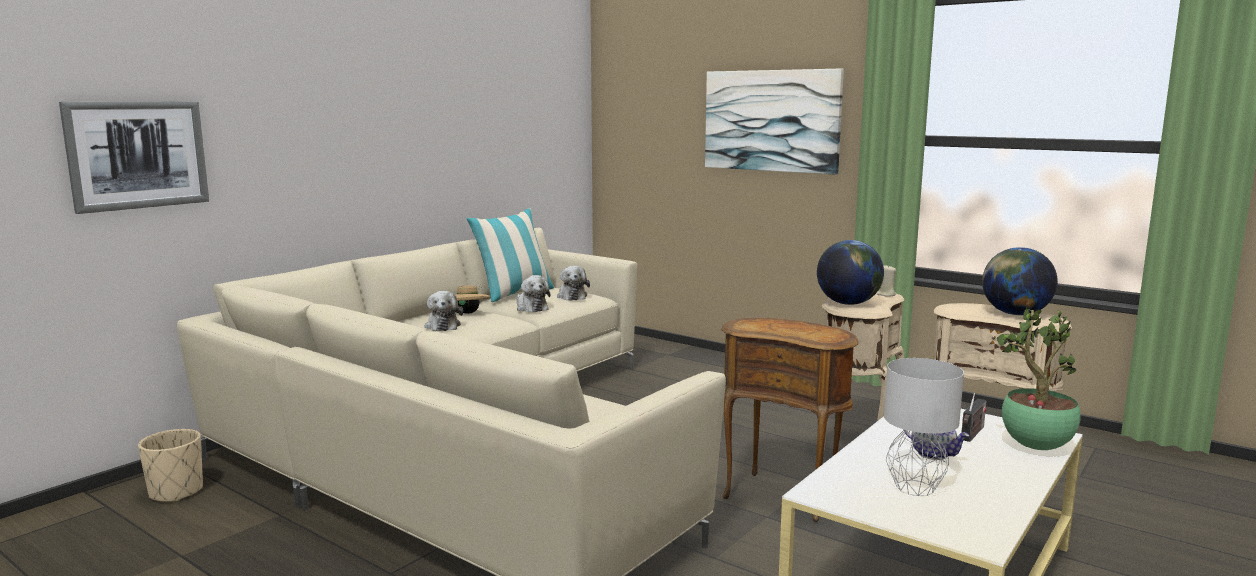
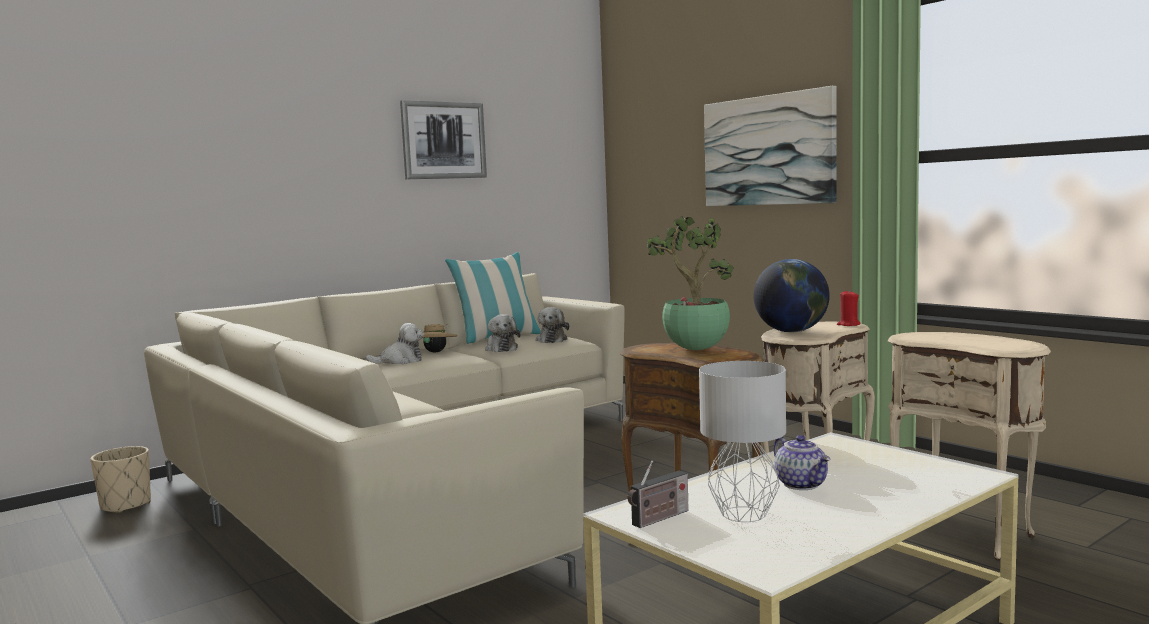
camera: 15 degrees right, 5 degrees down
picture [59,102,209,214] -> picture moved to [400,100,487,179]
plush toy [425,291,463,331] -> plush toy turned 105 degrees counterclockwise [366,323,424,364]
beige candle [877,265,896,297] -> red candle [837,291,861,326]
radio [961,393,986,442] -> radio moved to [628,460,689,528]
globe [982,247,1058,315] -> none
potted plant [997,308,1081,450] -> potted plant moved to [647,216,734,350]

